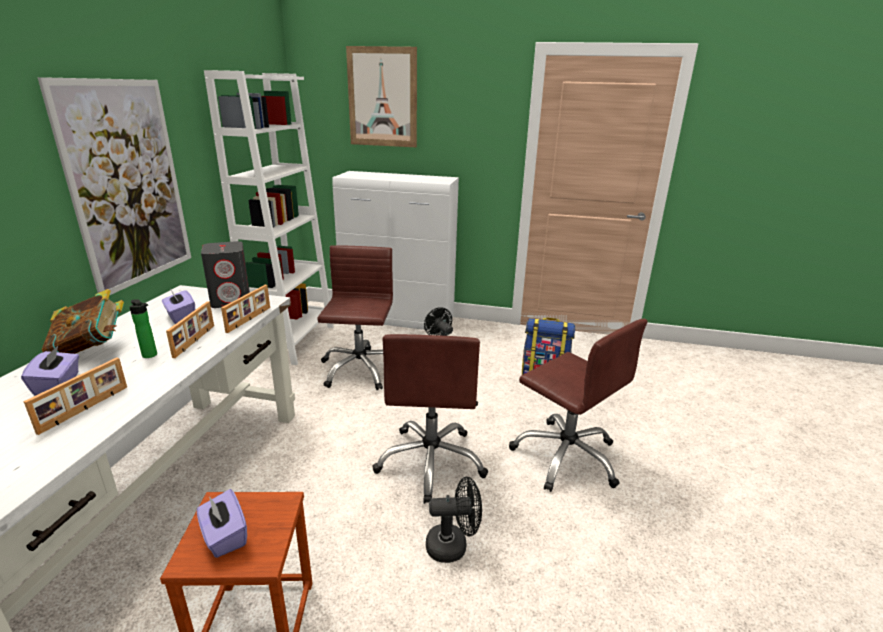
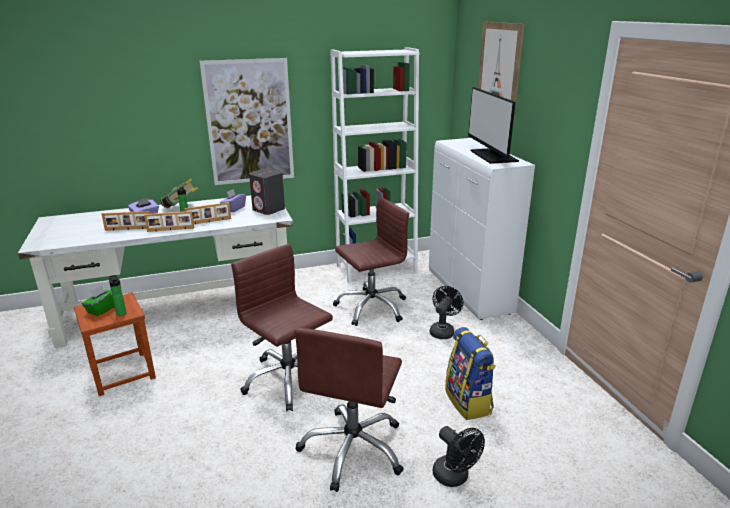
camera: 60 degrees right, 0 degrees up
purple tissue box [197,489,247,558] -> green tissue box [82,285,115,316]
picture frame [221,285,270,333] -> picture frame moved to [144,211,194,232]
brown office chair [372,334,488,504] -> brown office chair turned 75 degrees clockwise [231,244,333,412]
black fan [426,477,482,563] -> black fan moved to [433,426,485,487]
none -> bottle [109,275,126,316]
none -> monitor [468,87,519,164]

